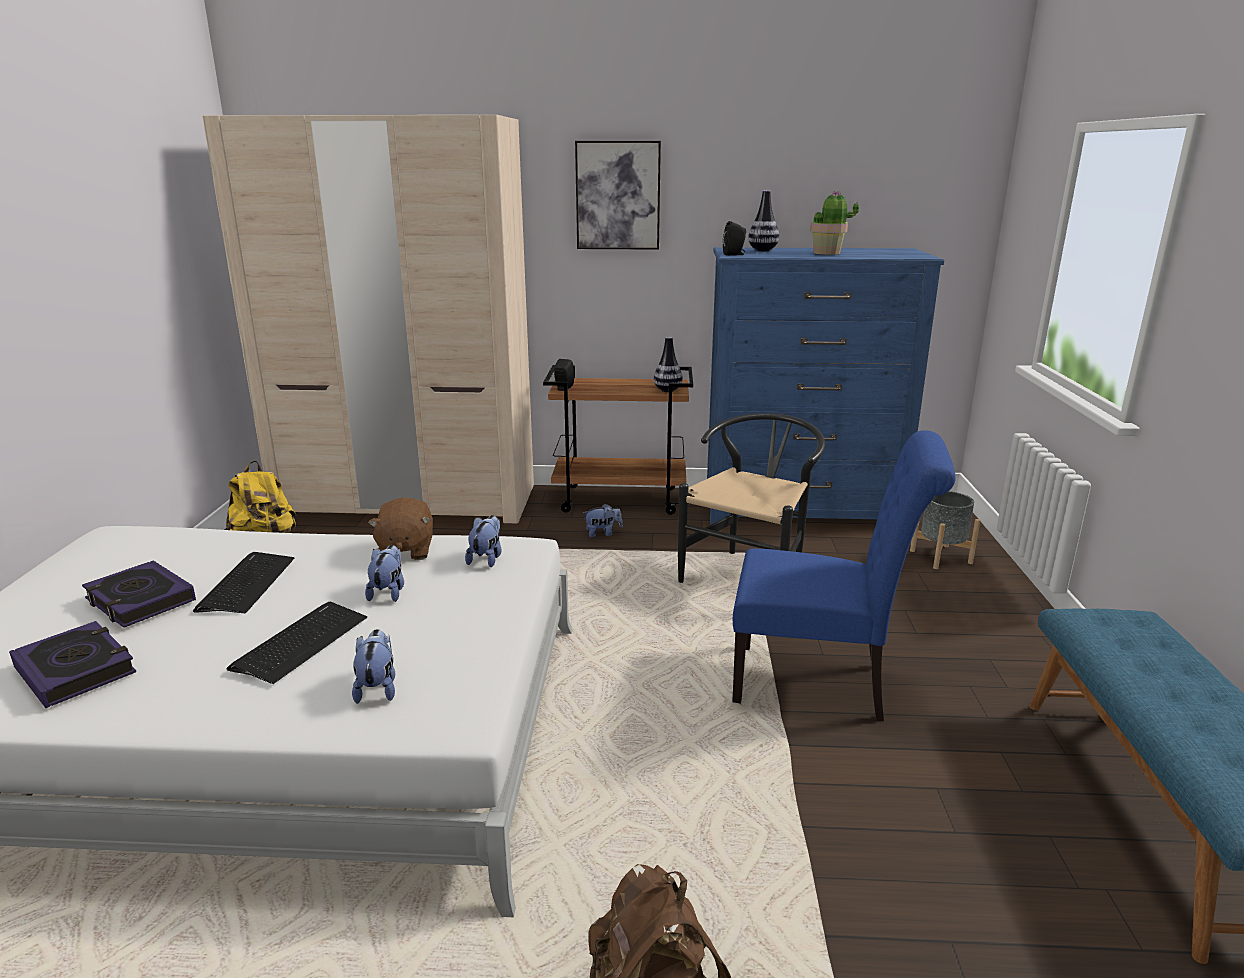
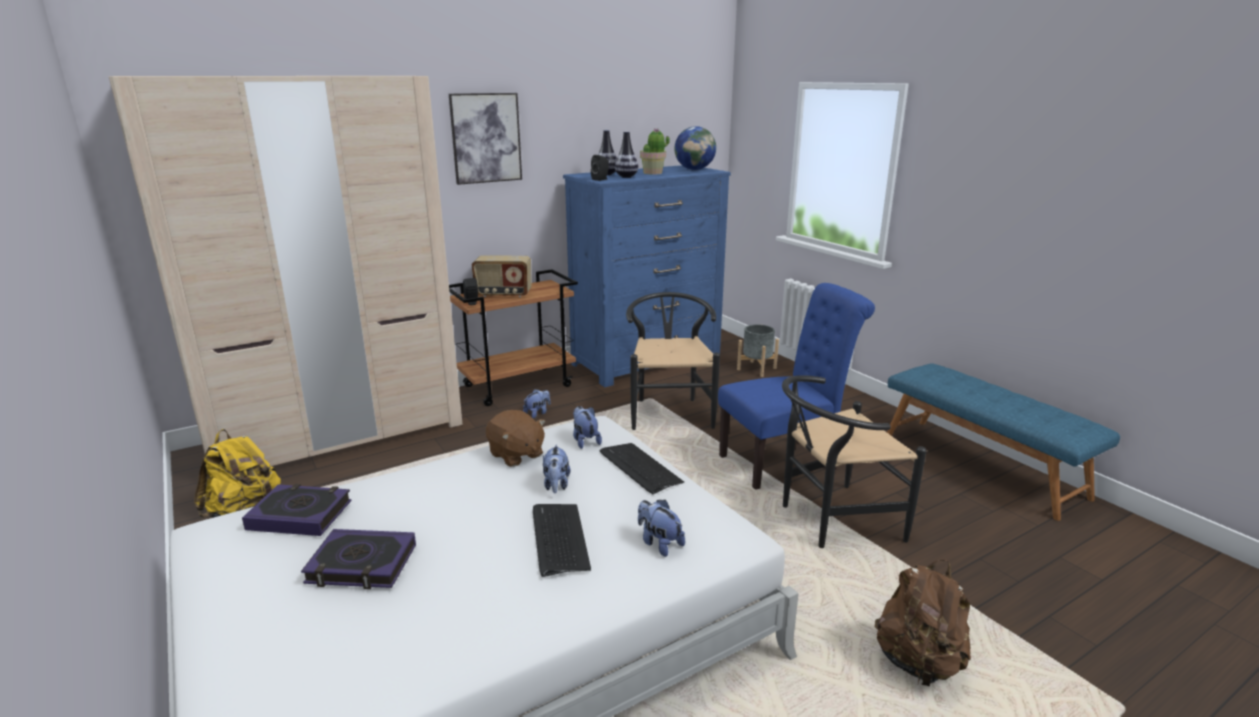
camera: 35 degrees left, 0 degrees up
book [9,621,136,708] -> book moved to [242,484,352,536]
keyboard [193,552,295,613] -> keyboard moved to [600,443,684,494]
plush toy [365,545,404,602] -> plush toy turned 150 degrees counterclockwise [543,444,570,493]
vase [654,337,683,392] -> vase moved to [615,131,638,178]
none -> radio [472,255,532,298]
none -> globe [674,126,716,170]
none -> black chair [782,375,927,548]

